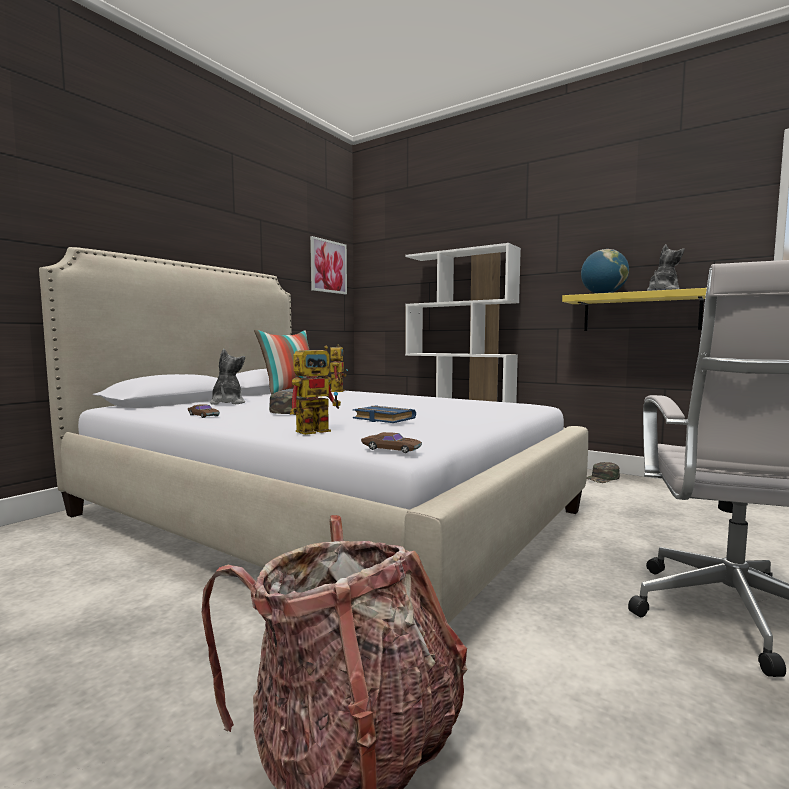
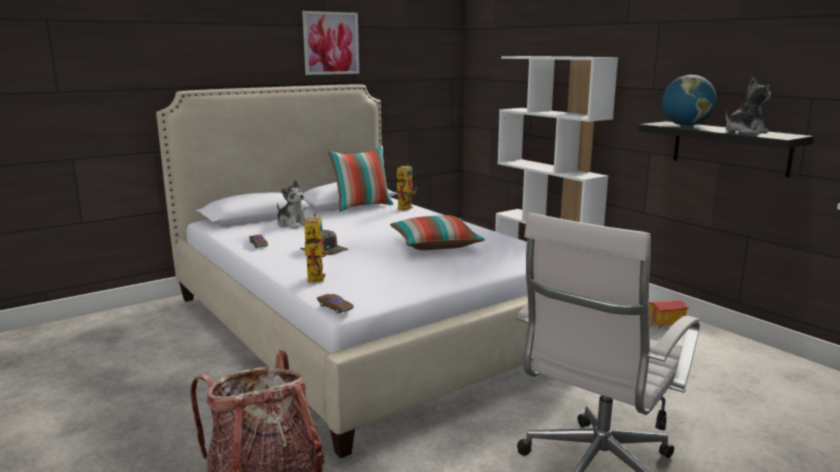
camera: 20 degrees right, 10 degrees up
plush toy [210,349,245,405] -> plush toy turned 120 degrees clockwise [277,180,307,229]
toy robot [290,346,341,435] -> toy robot turned 75 degrees counterclockwise [300,213,329,282]
picture [310,236,347,294] -> picture moved to [302,11,359,75]
blue book [353,406,416,423] -> none
yellow shelf [562,288,707,331] -> black shelf [638,121,814,178]
green cap [587,462,620,483] -> toy house [649,300,689,328]
none -> pillow [390,215,485,250]

